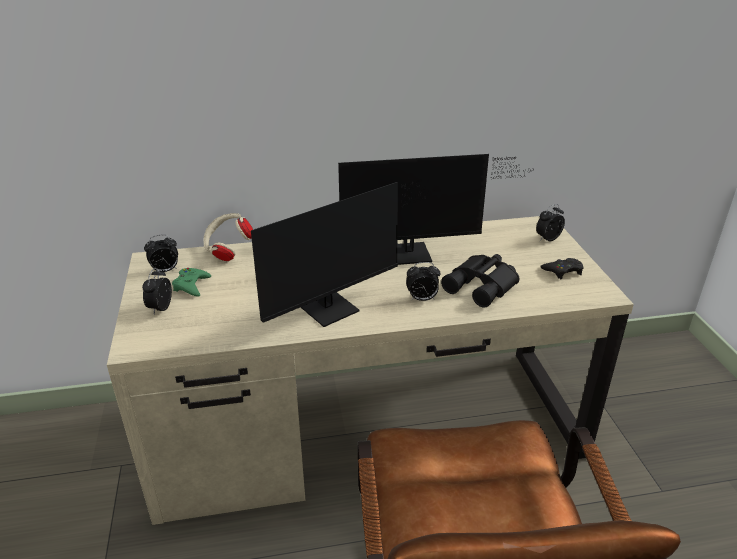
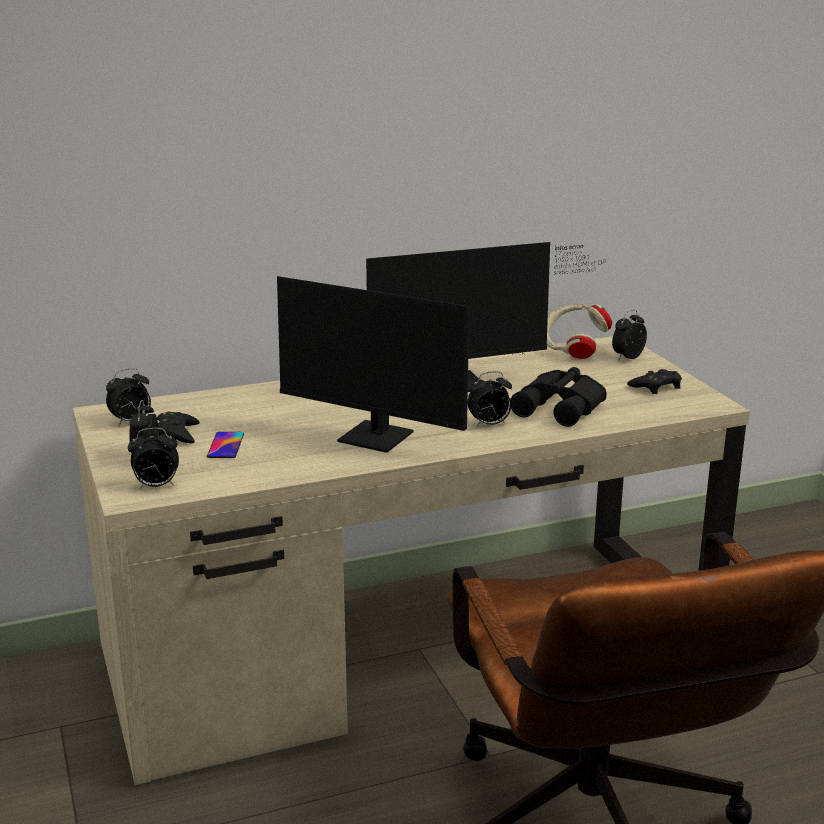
camera: 10 degrees left, 10 degrees down
green game controller [172,268,211,297] -> black game controller [157,411,200,444]
beige headphones [204,213,253,261] -> beige headphones moved to [547,304,612,359]
monitor [251,179,436,327] -> monitor turned 75 degrees clockwise [277,276,537,453]
none -> alarm clock [128,428,179,489]
none -> phone [207,432,244,458]

